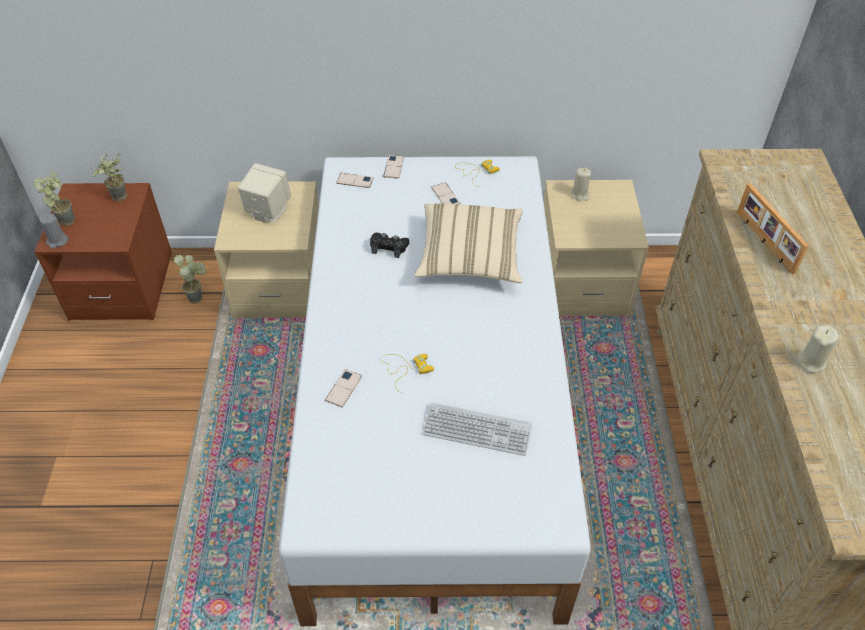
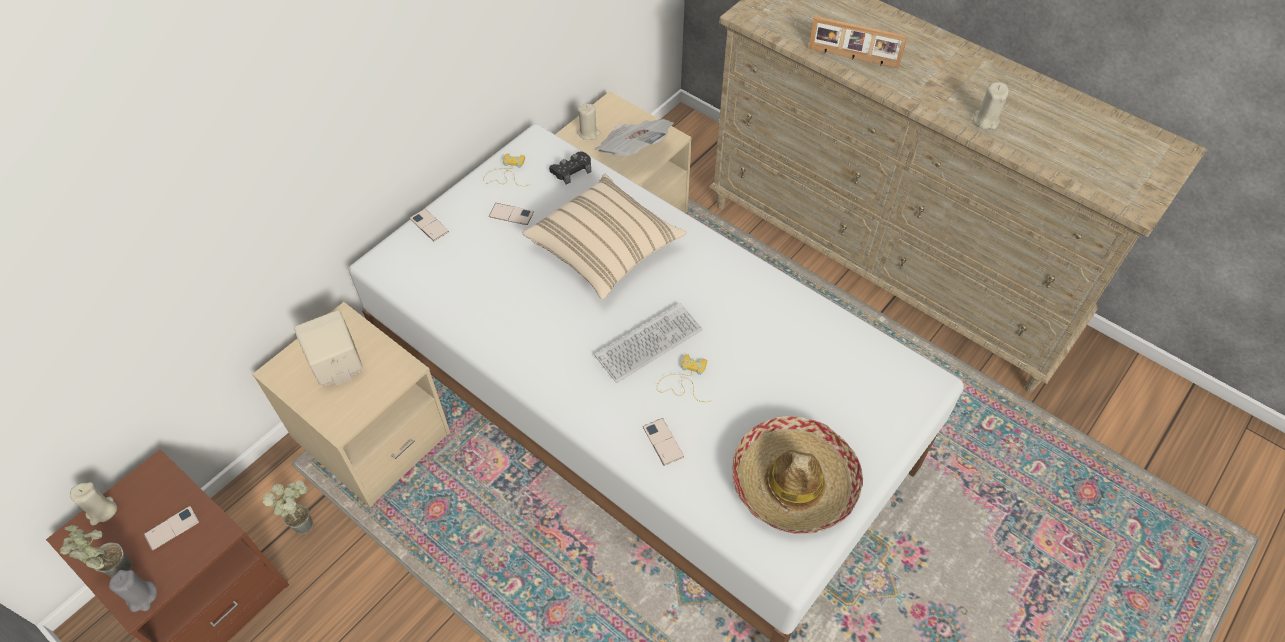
camera: 50 degrees left, 5 degrees up
potted plant [91,154,127,202] -> none
phone [336,173,374,188] -> phone moved to [144,506,199,551]
black game controller [370,233,409,258] -> black game controller moved to [549,151,591,184]
keyboard [422,403,532,456] -> keyboard moved to [595,303,702,383]
none -> beige candle [70,482,117,526]
none -> newspaper [595,119,674,156]
none -> hat [732,416,863,534]

